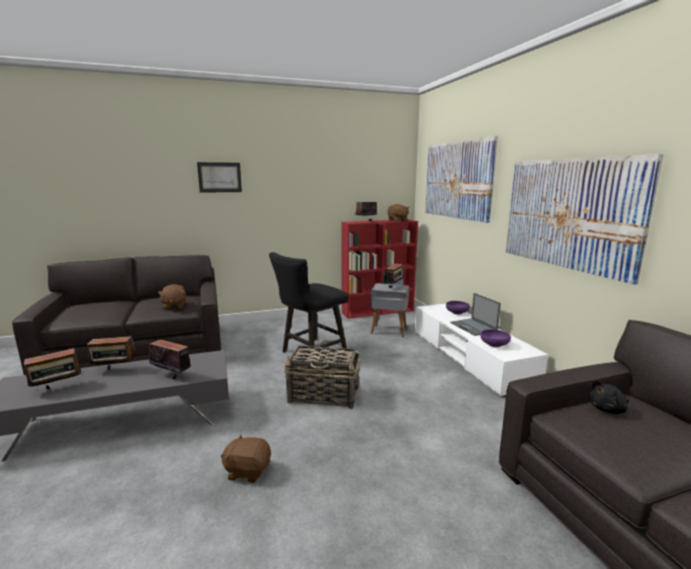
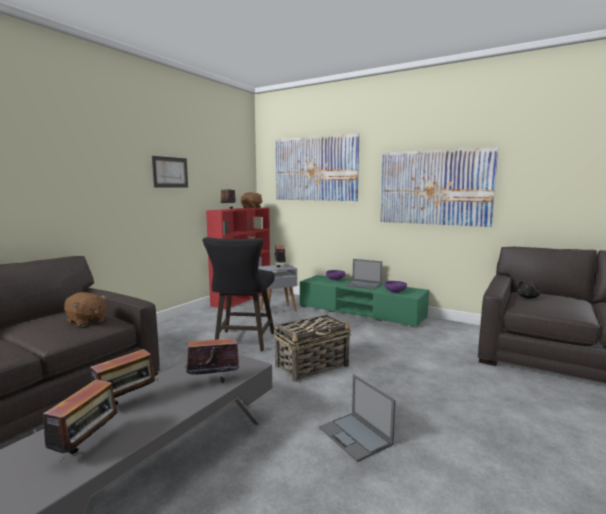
camera: 40 degrees left, 5 degrees down
picture [197,162,242,193] -> picture moved to [152,156,188,187]
brown plush toy [221,434,271,483] -> laptop [319,374,395,462]
white tv stand [415,304,548,398] -> green tv stand [300,275,429,328]

